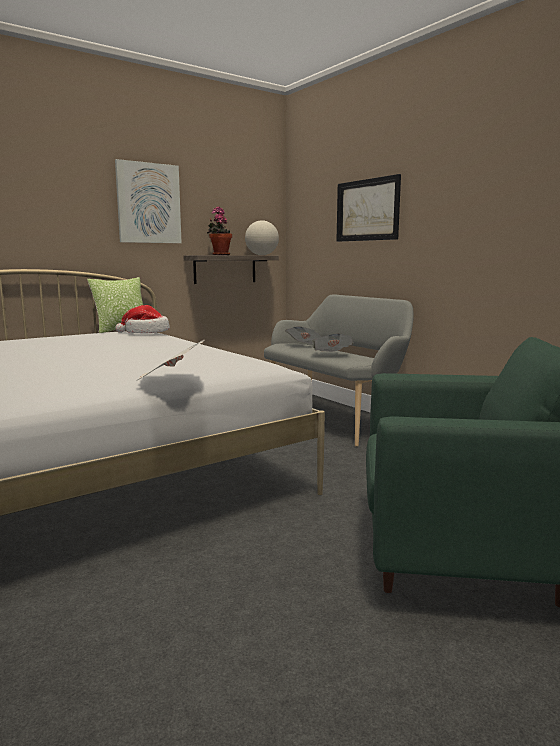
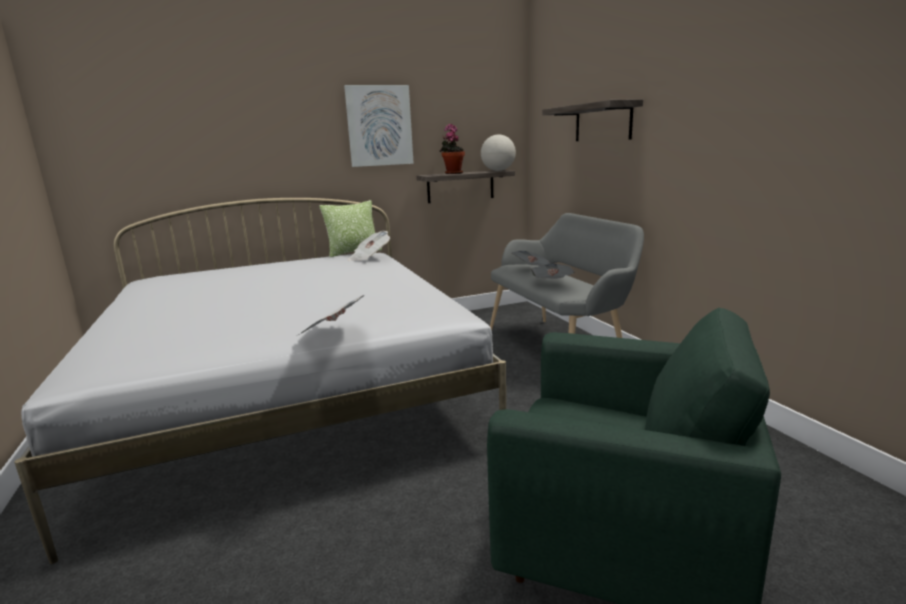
camera: 15 degrees right, 5 degrees up
hat [115,305,170,333] -> newspaper [348,231,390,261]
picture [336,174,401,242] -> shelf [542,99,643,141]

